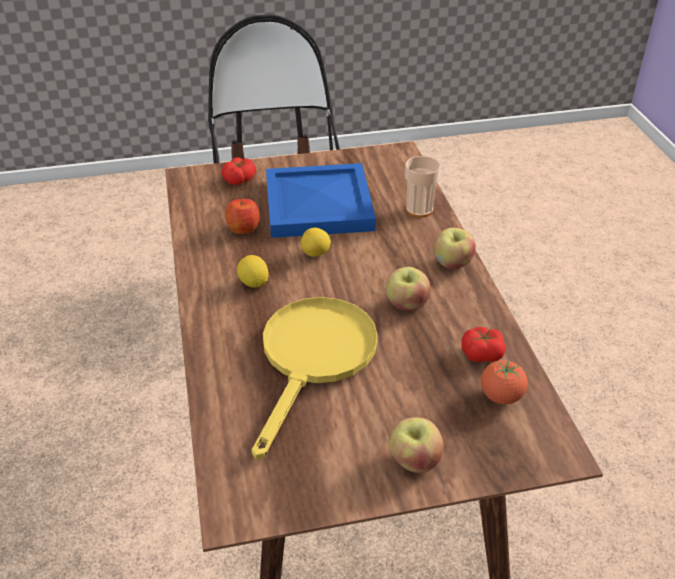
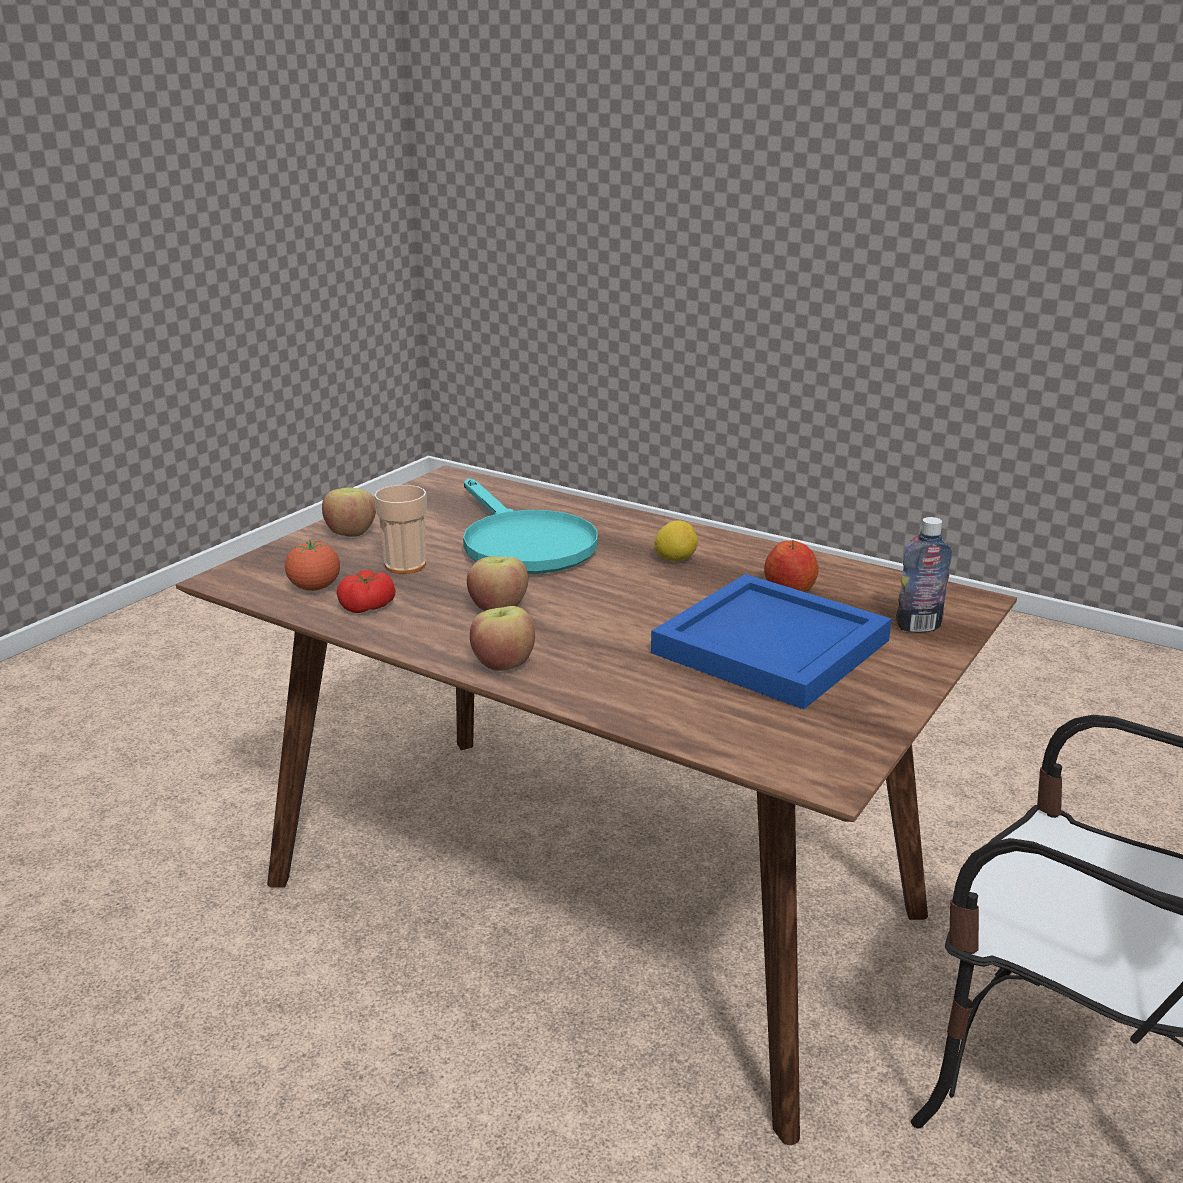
camera: 135 degrees right, 15 degrees down
tomato [222,157,256,185] -> bottle [896,517,952,632]
yellow frying pan [252,297,378,459] -> turquoise frying pan [463,478,598,574]
lemon [300,228,331,257] -> none
cup [405,156,441,217] -> cup moved to [374,485,427,574]

